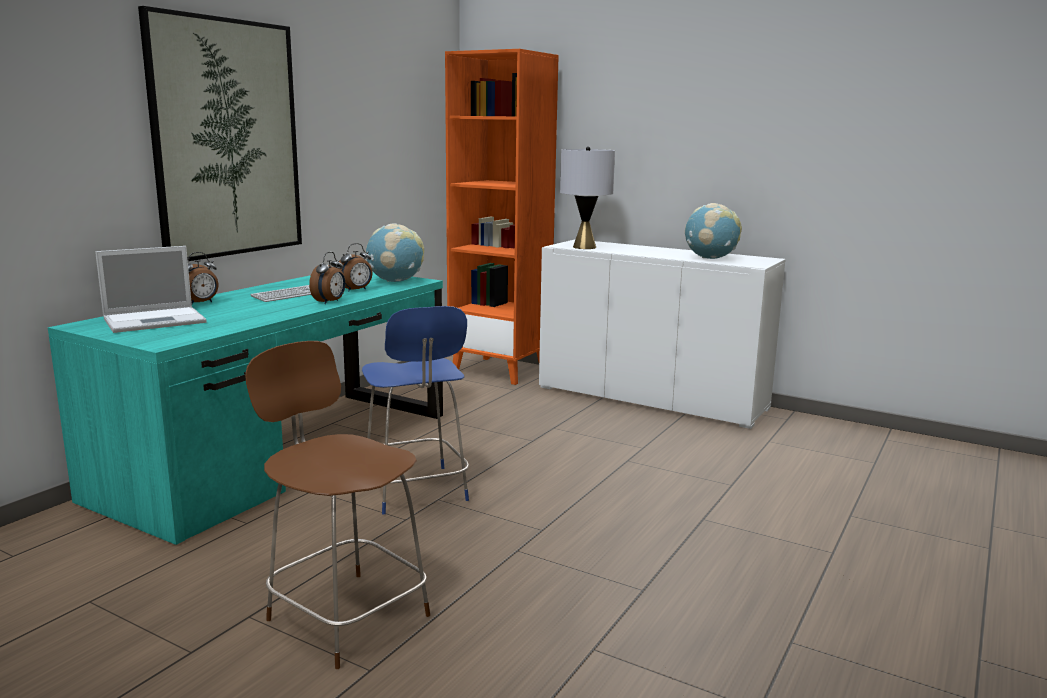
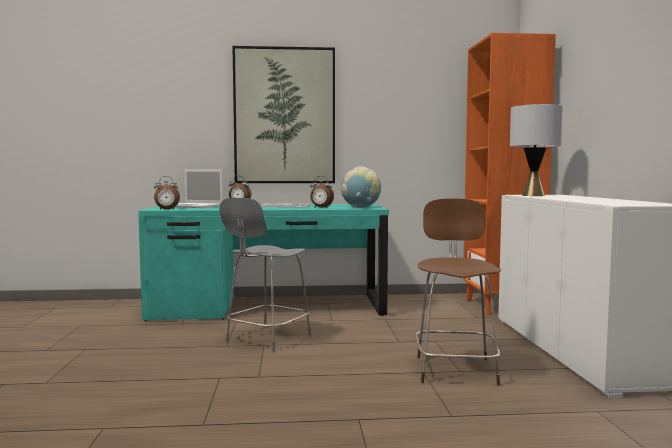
camera: 55 degrees right, 10 degrees down
brown chair [245,341,430,669] -> brown chair moved to [415,199,501,386]
alarm clock [309,252,346,304] -> alarm clock moved to [154,176,180,210]
blue chair [362,306,469,514] -> grey chair [219,198,311,351]
globe [685,203,742,259] -> none

